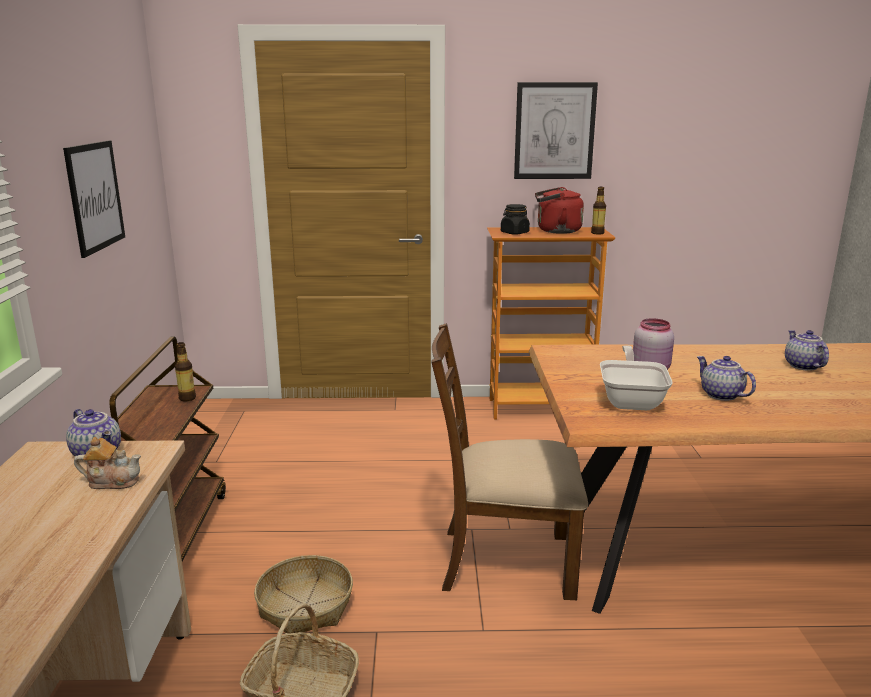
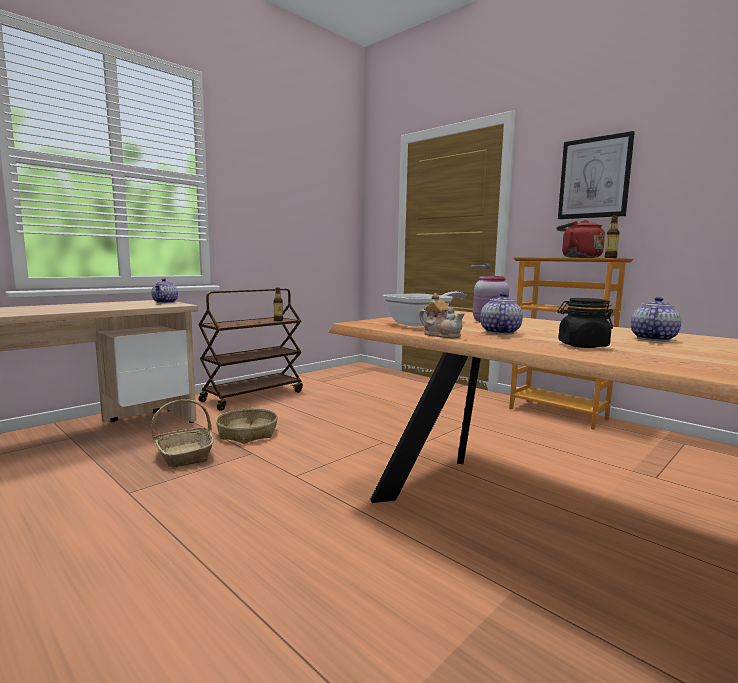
camera: 45 degrees right, 10 degrees down
picture [63,141,125,258] -> none
teapot [74,437,141,489] -> teapot moved to [419,293,465,338]
brown chair [431,323,588,600] -> none
black jar [501,204,530,234] -> black jar moved to [558,298,613,348]

